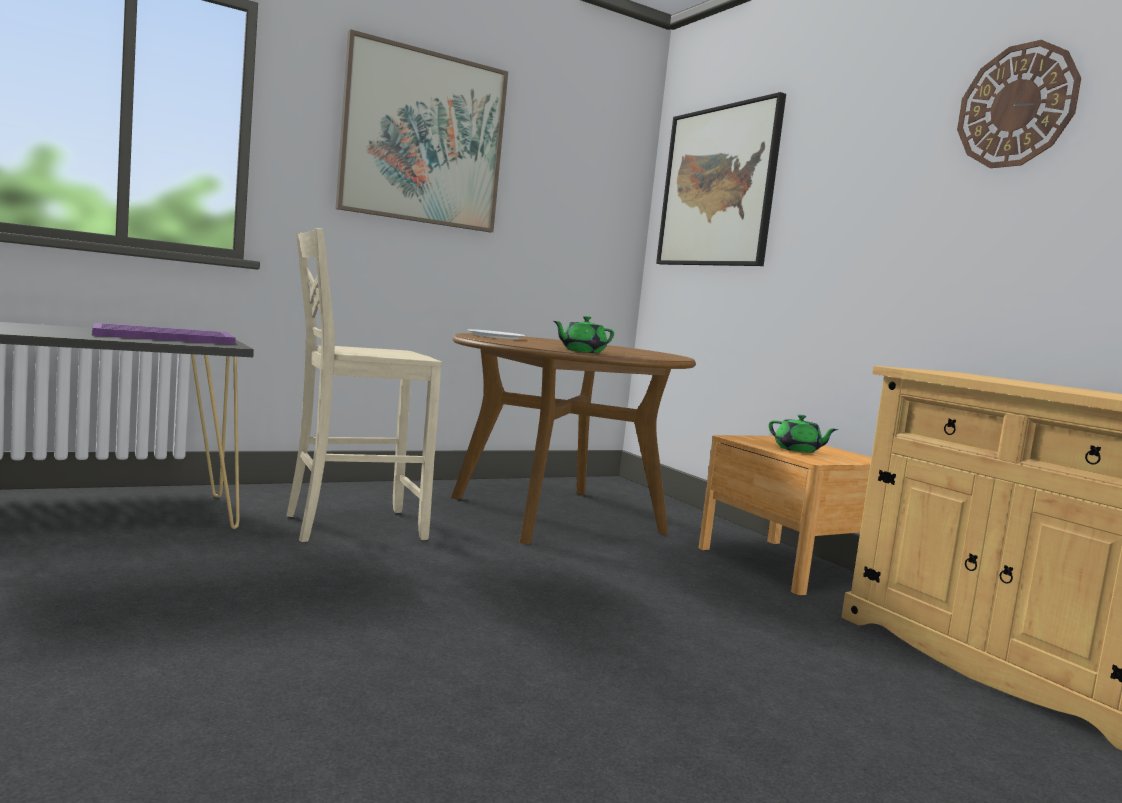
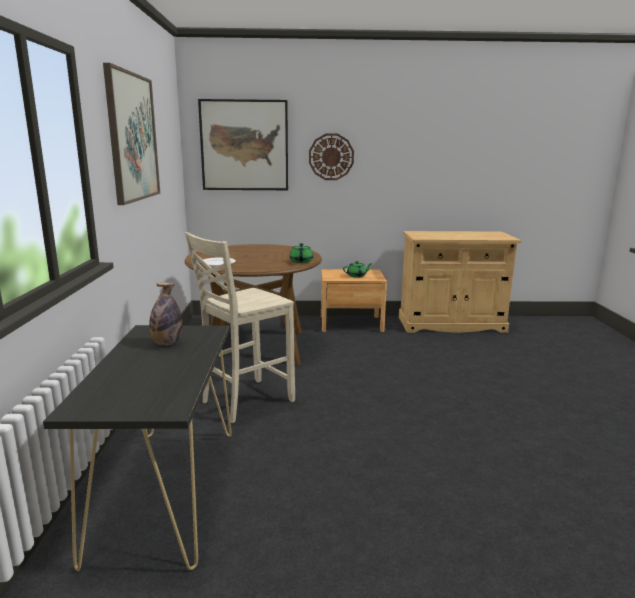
camera: 60 degrees left, 10 degrees up
purple tray [92,323,235,345] -> bottle [149,283,183,345]
beige chair [287,228,442,542] -> beige chair turned 45 degrees clockwise [185,232,295,423]
wall clock [957,40,1081,168] -> wall clock moved to [309,134,354,180]

